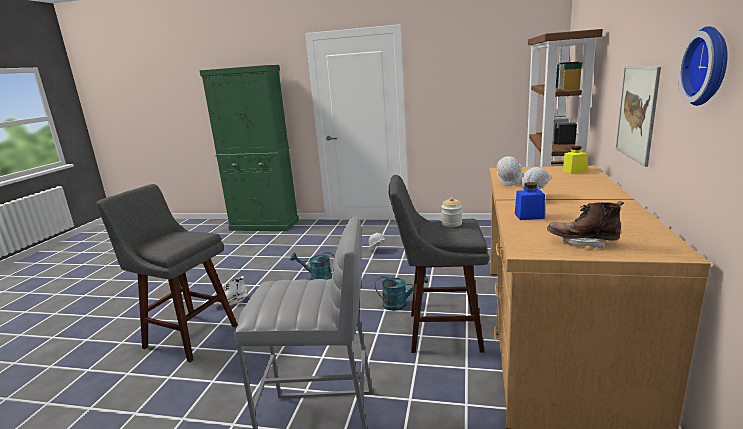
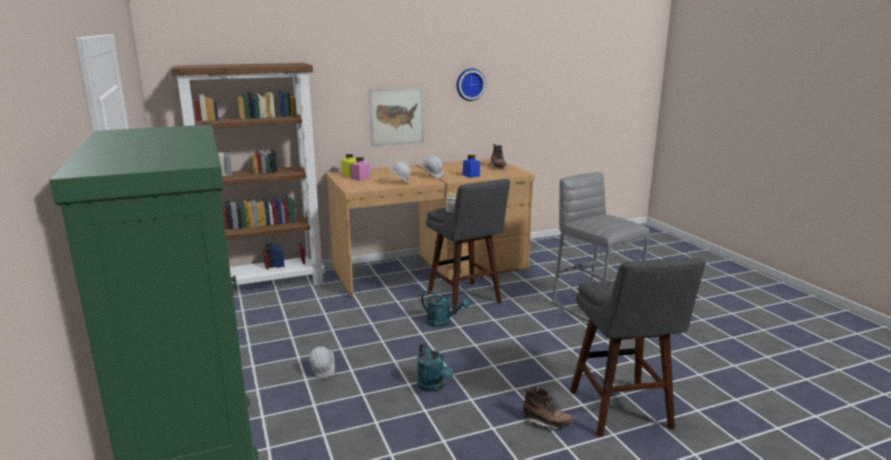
camera: 125 degrees left, 0 degrees up
white boot [214,276,247,306] -> brown boot [523,386,574,429]
turquoise watering can [375,275,428,311] -> turquoise watering can turned 150 degrees clockwise [421,291,470,327]
none -> pink jar [351,157,370,181]

